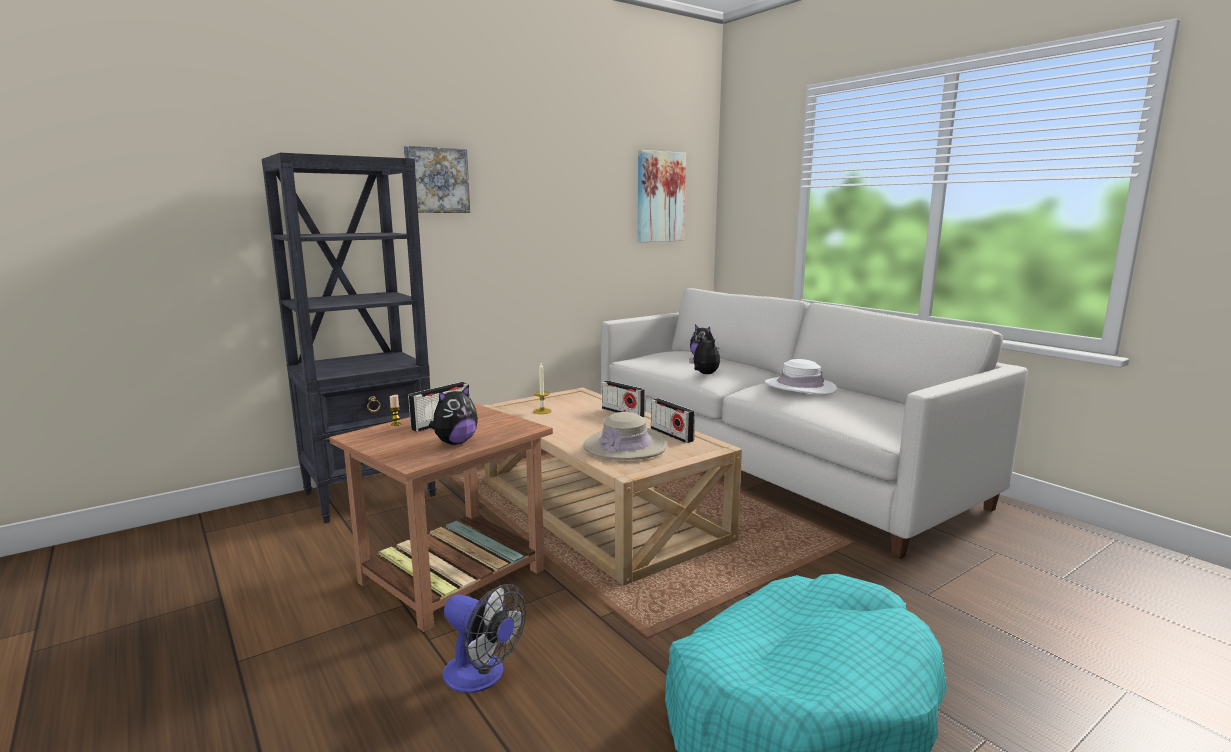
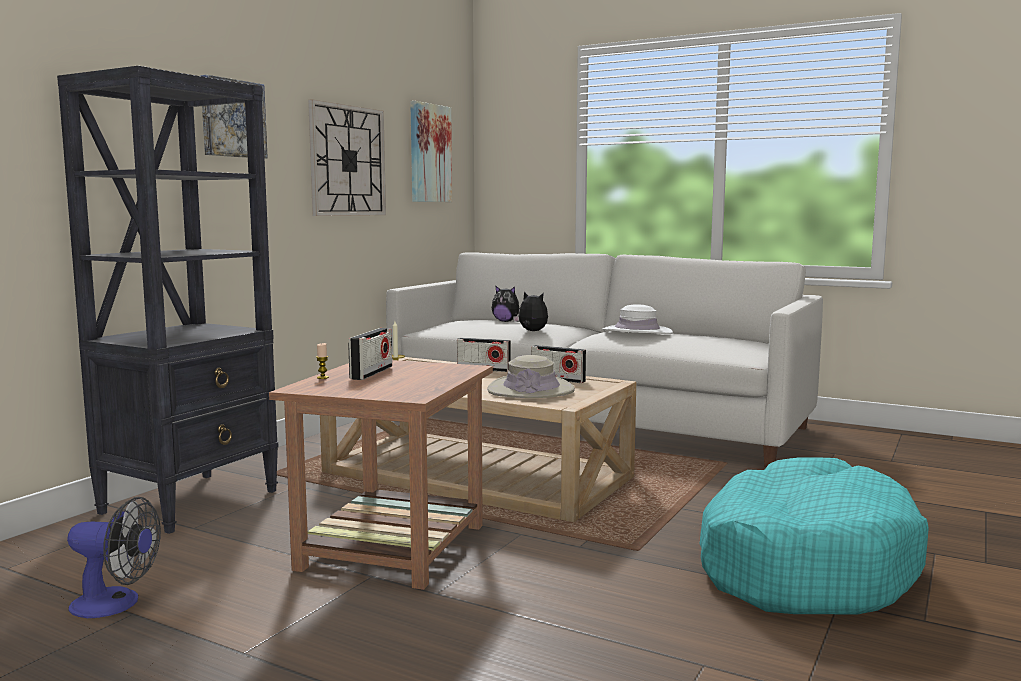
camera: 25 degrees left, 5 degrees down
plush toy [429,385,478,445] -> none
fan [443,584,526,693] -> fan moved to [67,497,161,618]
none -> wall clock [308,99,386,216]

